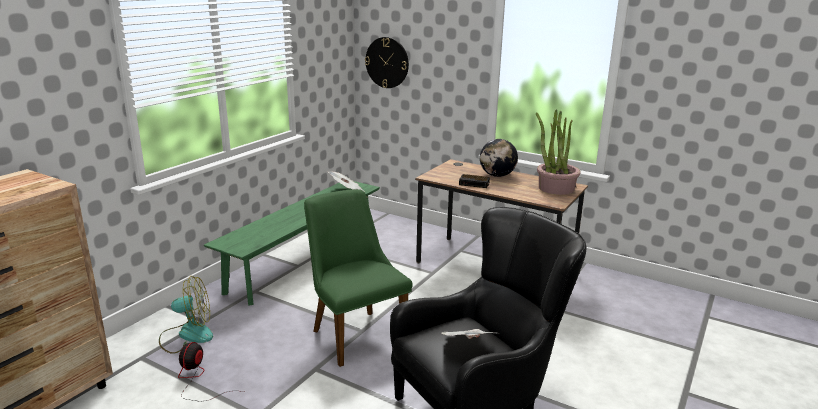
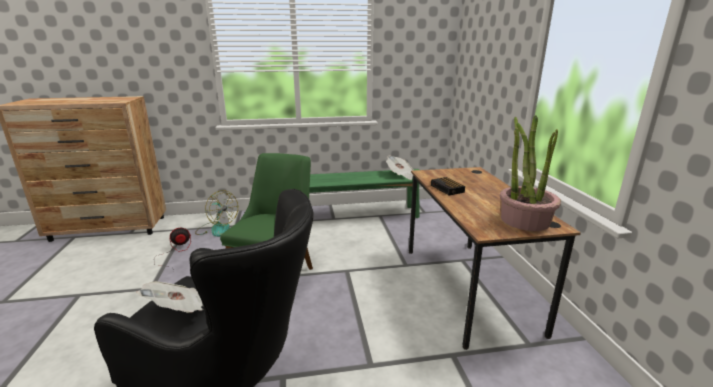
camera: 50 degrees right, 0 degrees up
wall clock [365,37,409,88] -> none
globe [480,139,518,177] -> none

